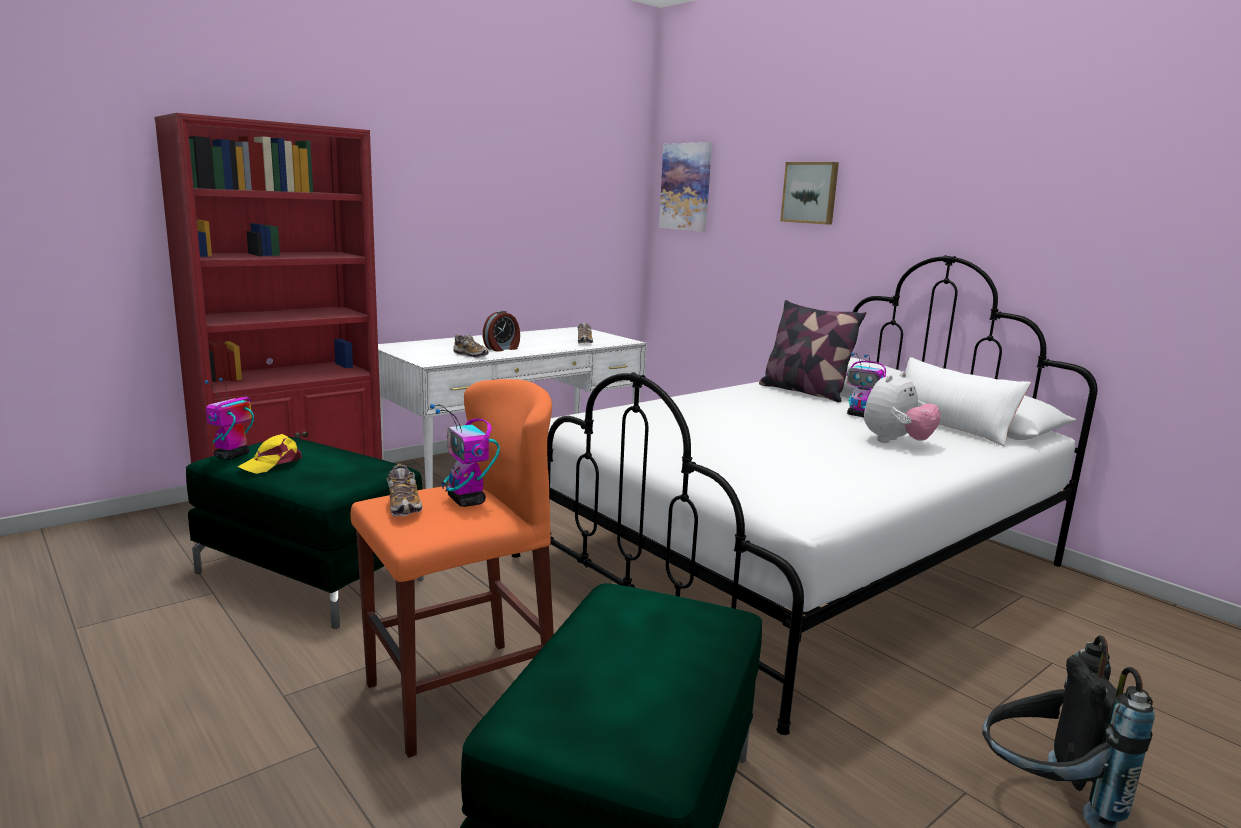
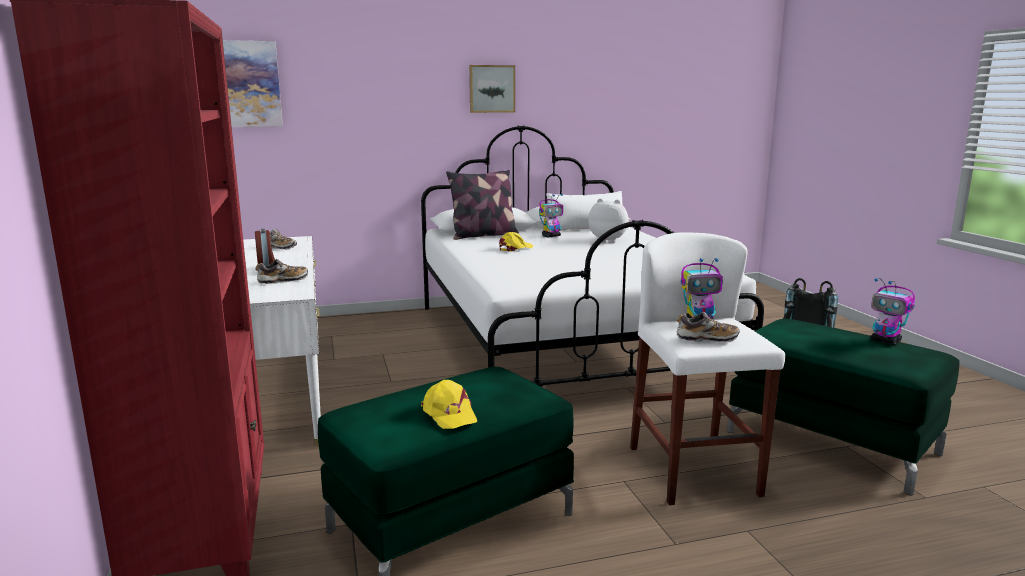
camera: 65 degrees left, 0 degrees up
toy robot [205,378,254,460] -> toy robot moved to [871,278,915,345]
orange stool [351,379,554,758] -> white stool [630,232,785,505]
picture [780,162,839,225] -> picture moved to [469,65,515,113]
plush toy [864,372,941,443] -> plush toy turned 45 degrees counterclockwise [588,198,629,243]
none -> yellow cap [499,232,533,252]

